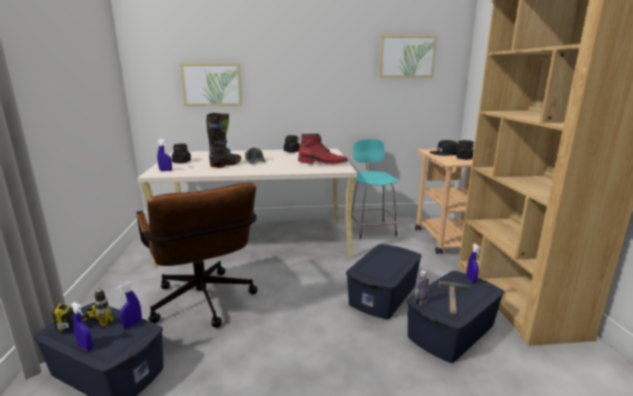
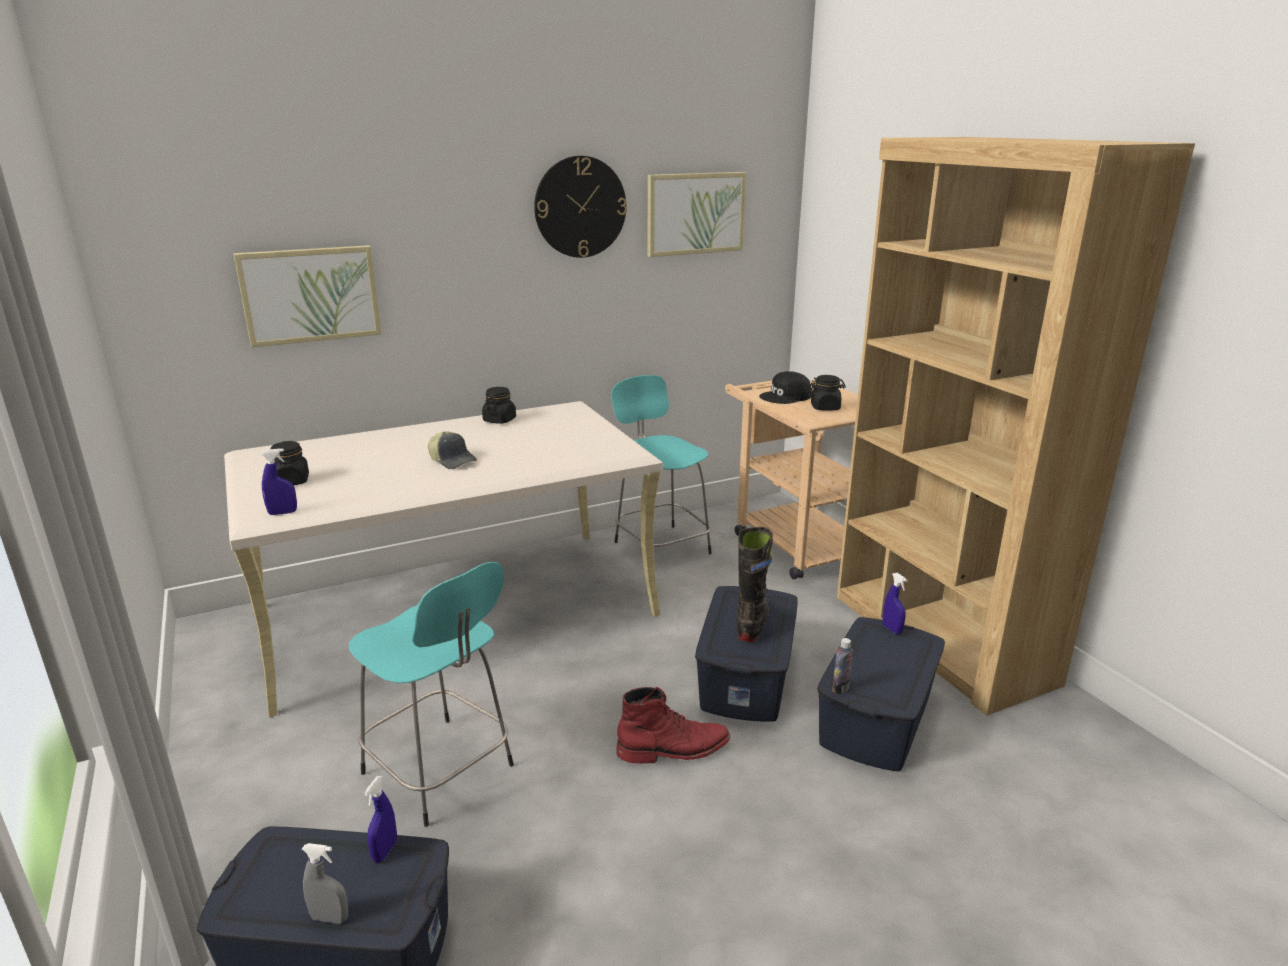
camera: 20 degrees left, 5 degrees up
power drill [52,287,113,331] -> none
blue spray bottle [71,302,93,351] -> grey spray bottle [302,843,348,924]
brown office chair [137,183,258,328] -> turquoise stool [349,562,514,827]
black boot [206,113,241,168] -> black boot moved to [736,527,773,642]
red boot [298,133,348,164] -> red boot moved to [616,687,731,764]
hammer [439,281,469,315] -> none
none -> wall clock [534,156,627,258]

